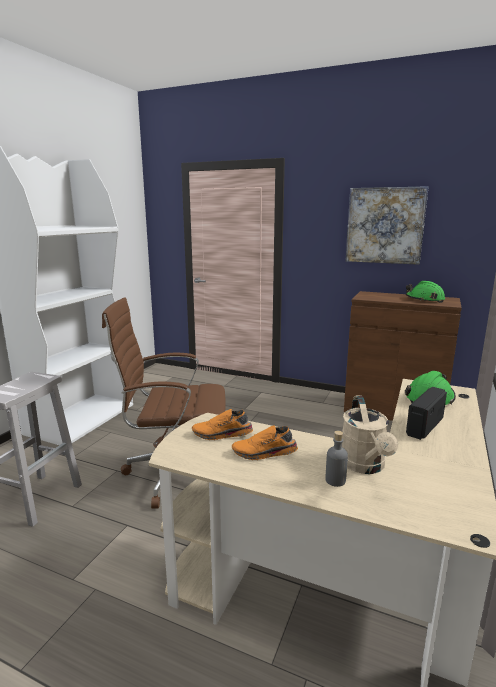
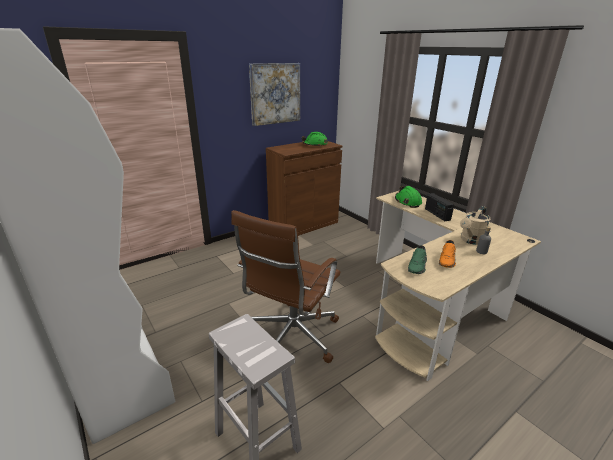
camera: 60 degrees left, 10 degrees up
orange shoe [192,409,253,440] -> green shoe [408,245,427,274]
beige watering can [342,396,398,474] -> beige watering can turned 105 degrees clockwise [460,206,490,245]

